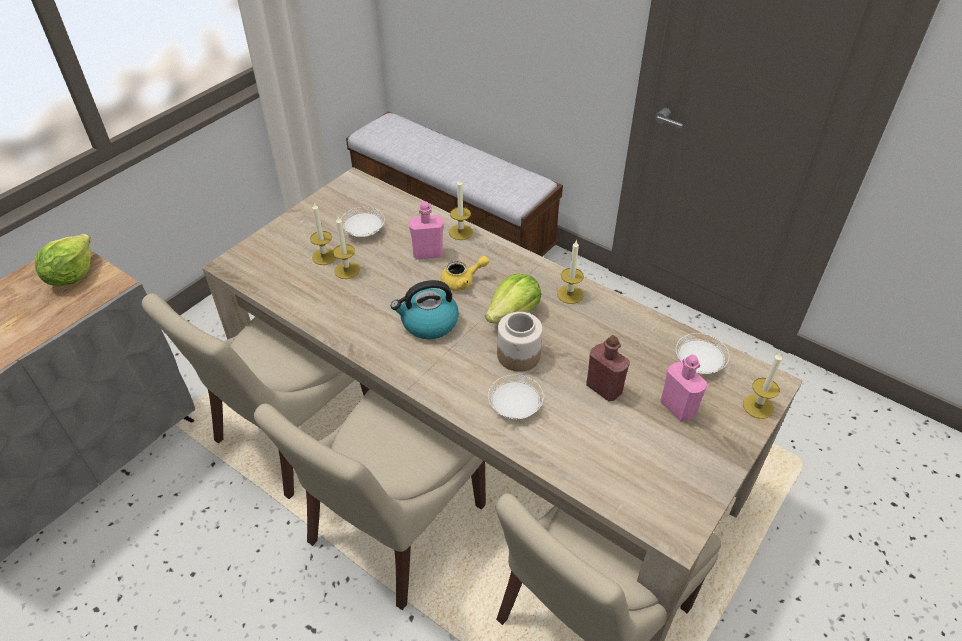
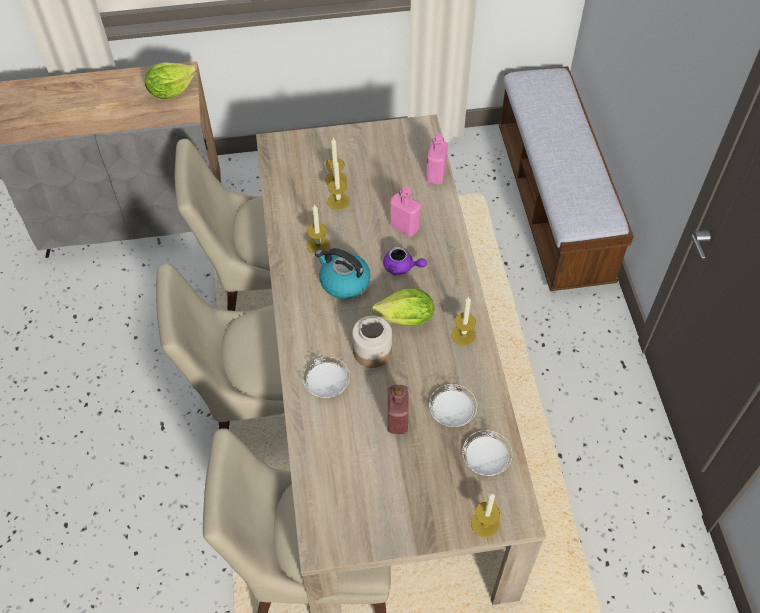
camera: 45 degrees right, 10 degrees up
white plate [341,207,385,237] -> white plate moved to [429,384,477,427]
yellow teapot [441,256,489,291] -> purple teapot [383,246,427,275]
candle [449,179,473,240] -> candle moved to [307,204,330,254]
pink bottle [660,354,707,422] -> pink bottle moved to [426,133,448,184]

